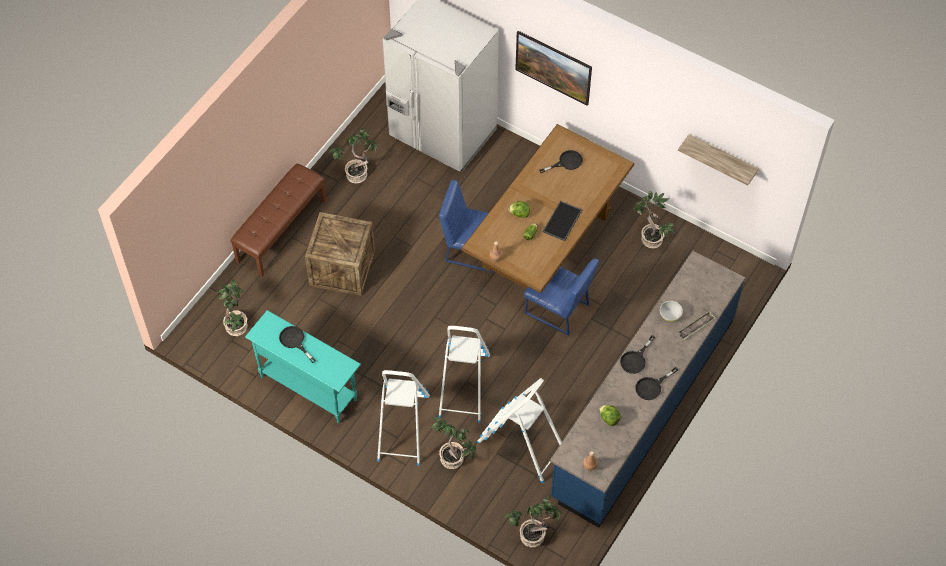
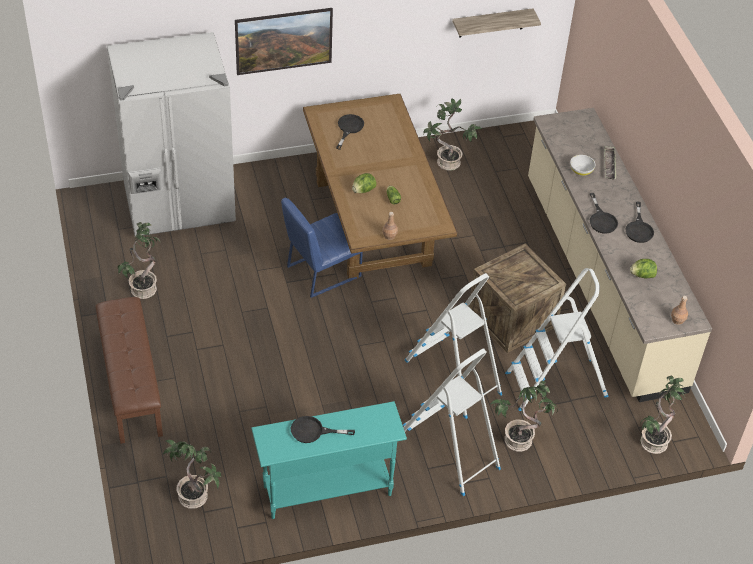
camera: 50 degrees left, 10 degrees down
crate [305,212,375,296] -> crate moved to [469,244,566,353]
blue chair [524,258,599,335] -> none
tray [543,201,582,241] -> none
blue counter [550,251,745,528] -> beige counter [528,108,712,402]

